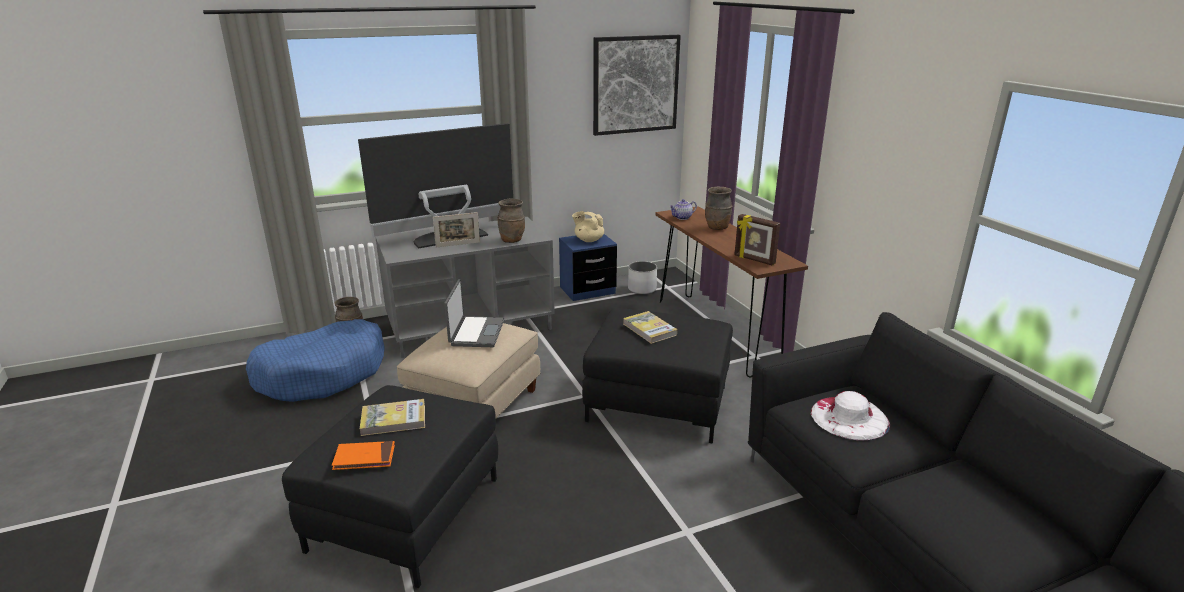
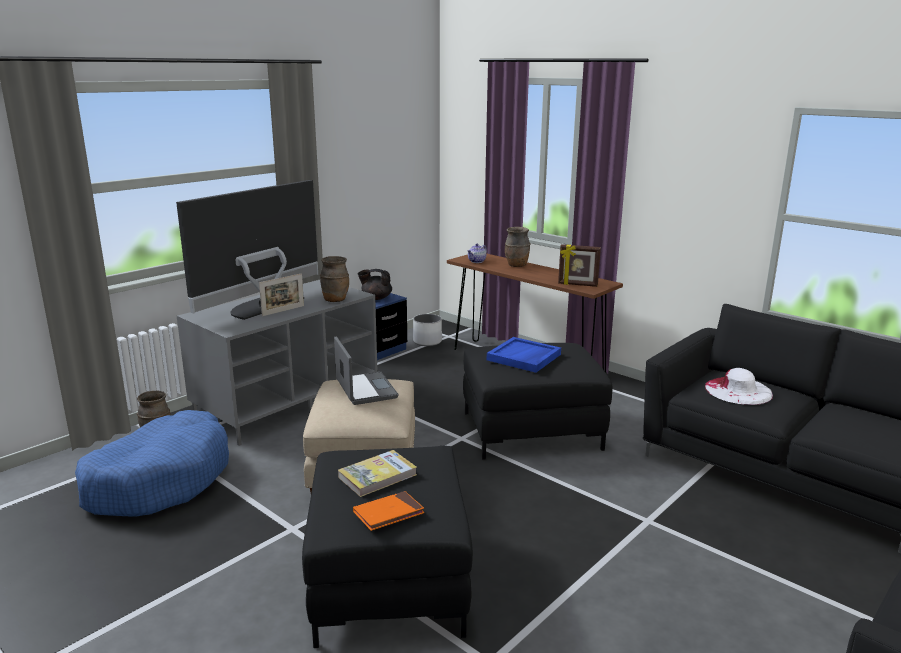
camera: 25 degrees left, 5 degrees down
beige teapot [572,211,604,242] -> black teapot [358,269,392,300]
picture [593,35,681,136] -> none
book [623,311,677,344] -> blue tray [487,337,561,373]

